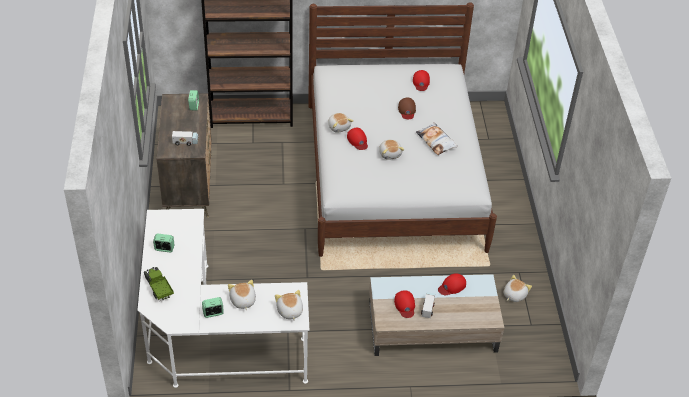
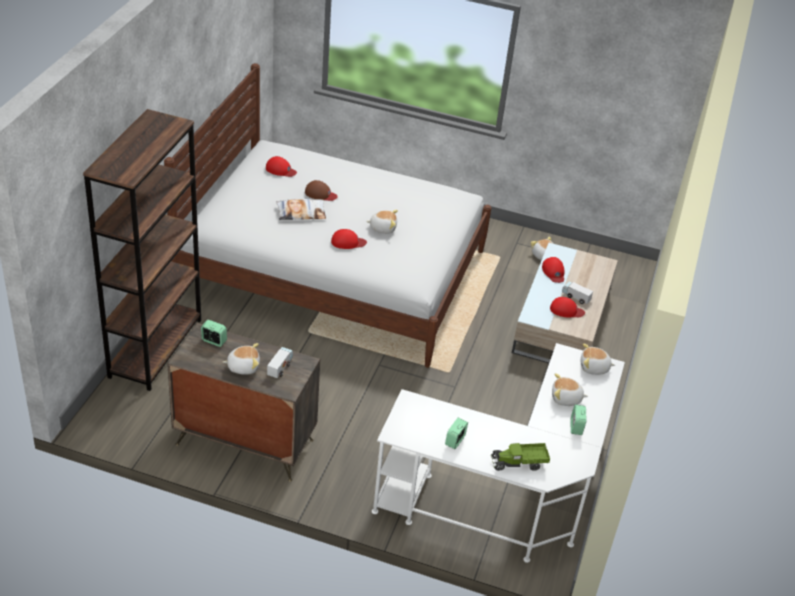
camera: 70 degrees left, 5 degrees down
plush toy [328,113,353,133] -> plush toy moved to [223,343,260,375]
pillow [416,122,458,155] -> pillow moved to [276,199,326,220]

